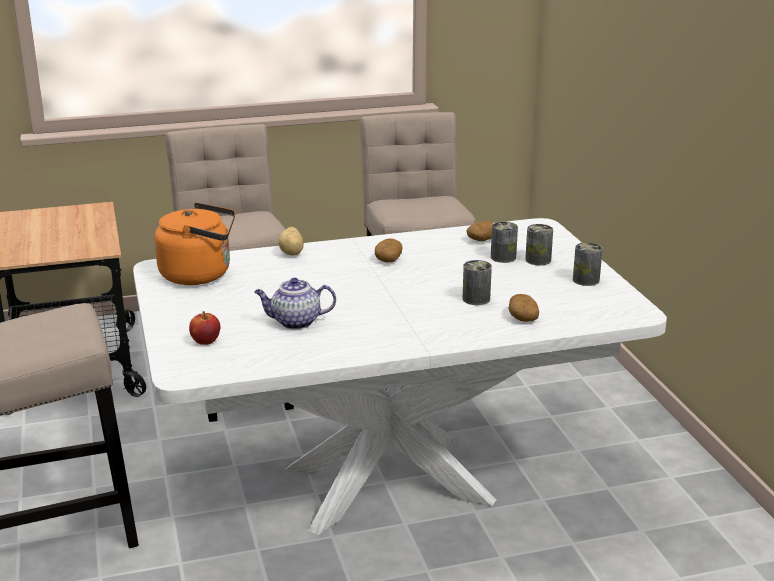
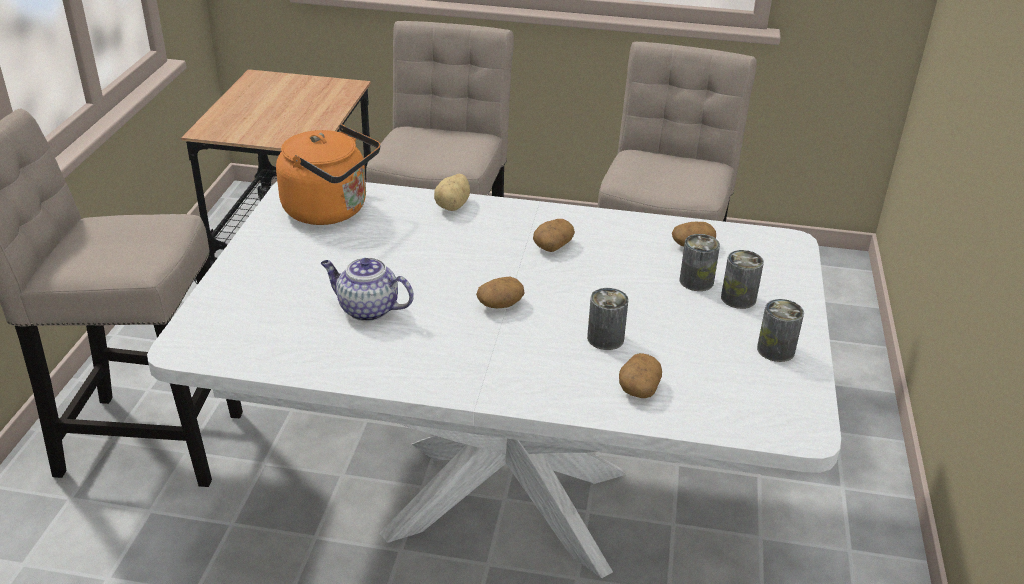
camera: 25 degrees right, 10 degrees up
apple [189,311,220,345] -> none
none -> potato [476,277,525,308]

